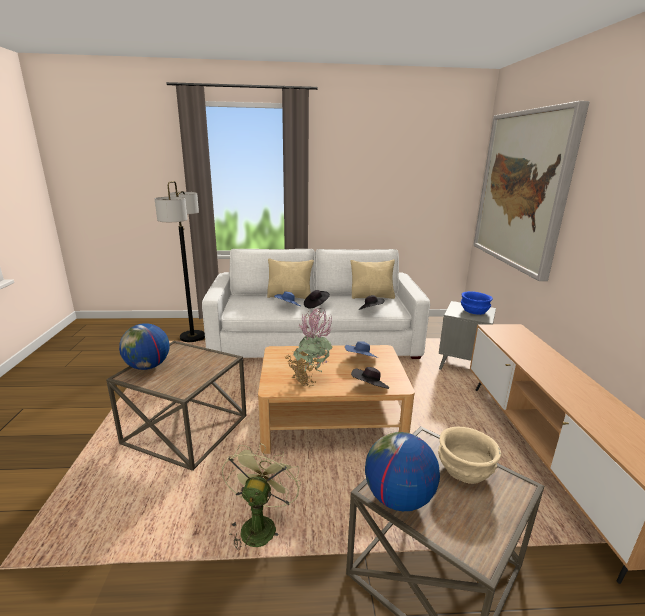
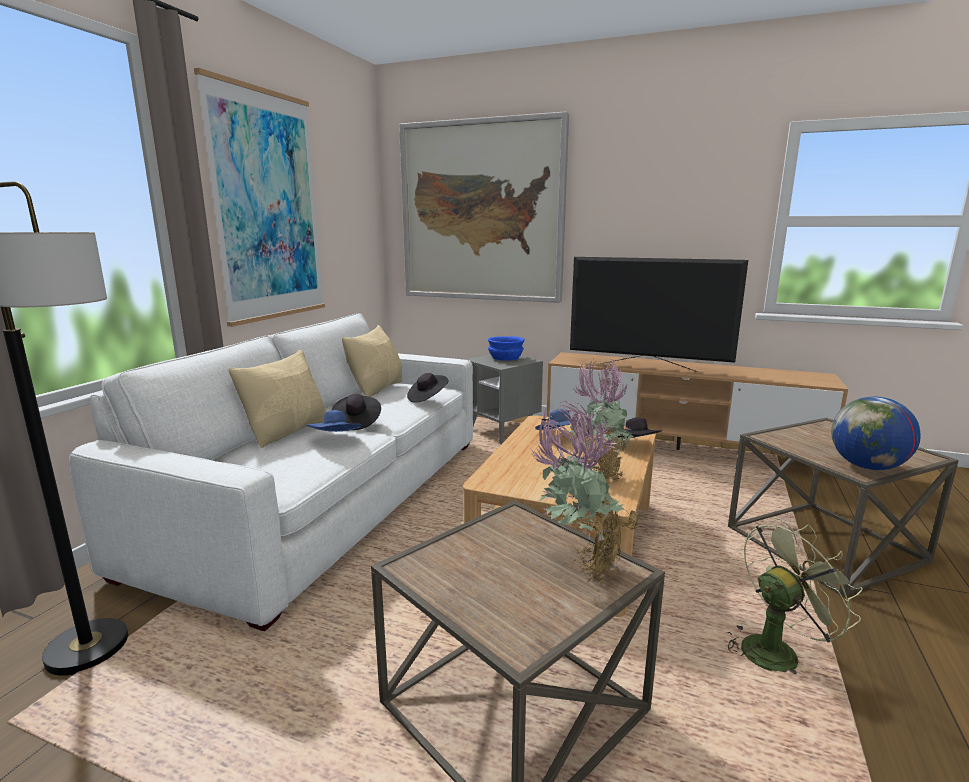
camera: 65 degrees left, 5 degrees down
globe [119,323,170,370] -> none
green fan [222,443,301,550] -> green fan turned 120 degrees clockwise [727,519,863,674]
beige bowl [438,427,501,484] -> none
none -> picture [194,68,325,327]
none -> potted plant [531,401,640,584]
none -> television [570,257,748,372]

